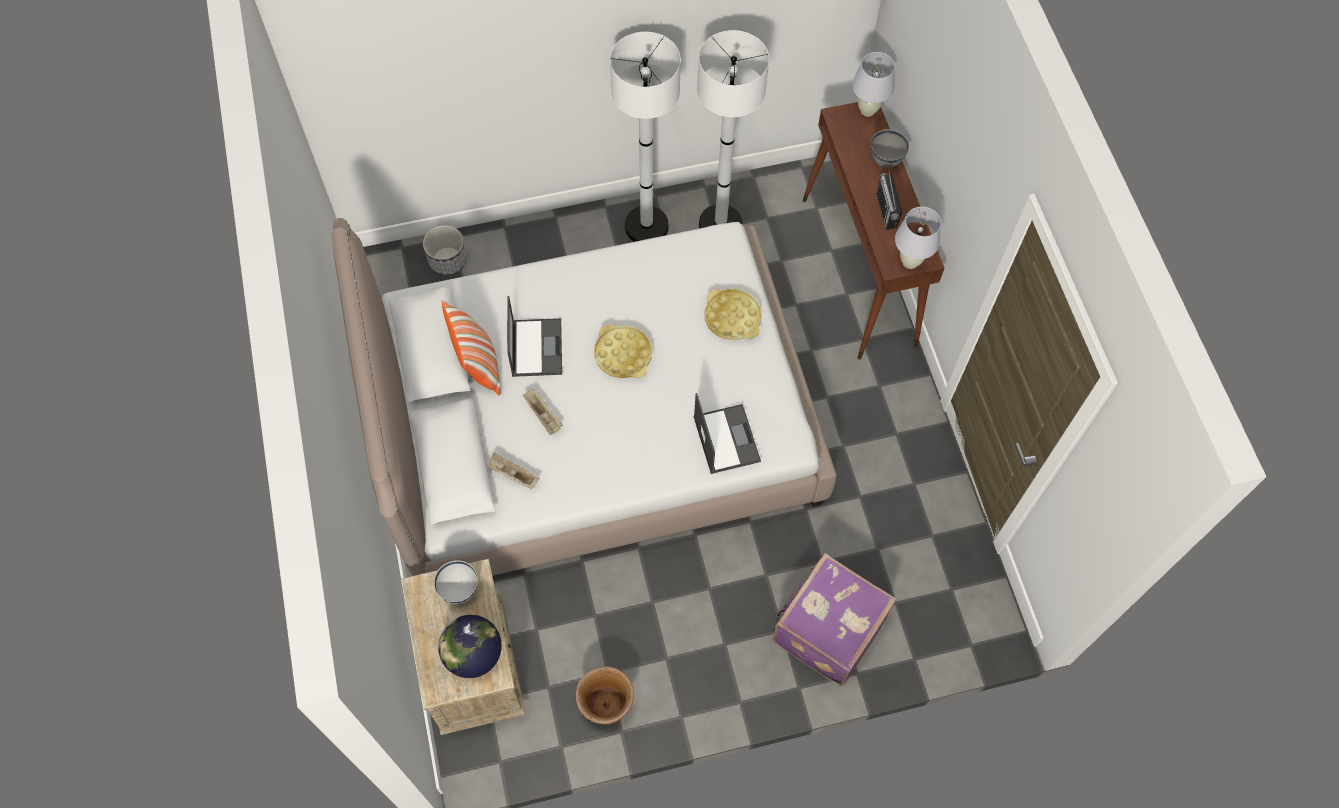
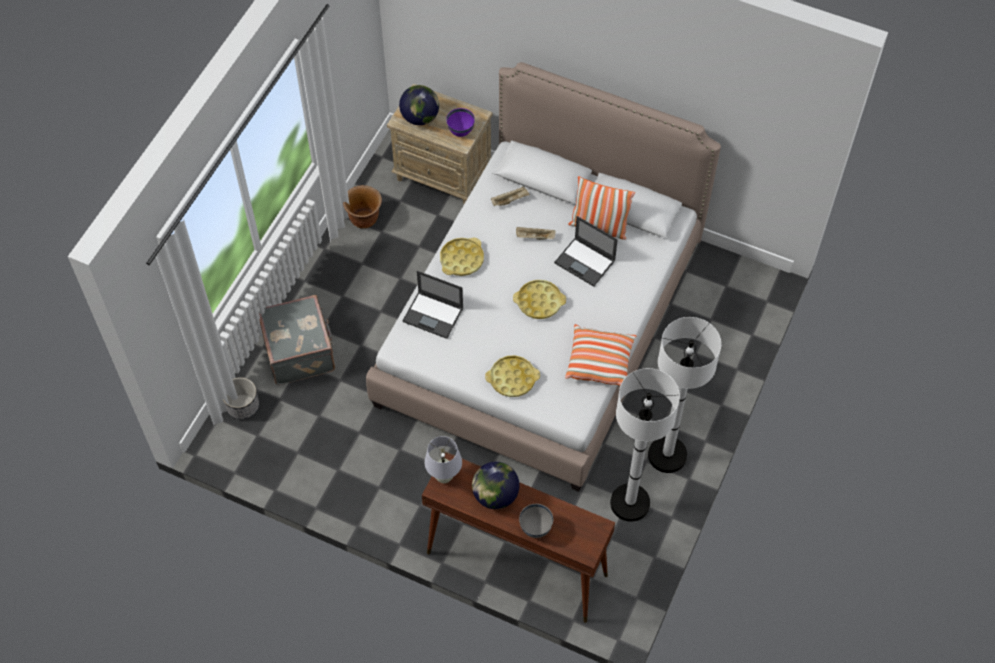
camera: 130 degrees right, 5 degrees down
planter [423,225,467,275] -> planter moved to [223,377,259,419]
white bowl [434,560,478,604] -> purple bowl [446,108,475,137]
purple suitcase [773,553,896,687] -> grey suitcase [259,295,335,385]
white table lamp [852,52,895,117] -> none
radio [876,170,902,230] -> globe [472,462,520,509]
none -> yellow tray [440,237,484,276]
none -> pillow [565,324,636,385]

